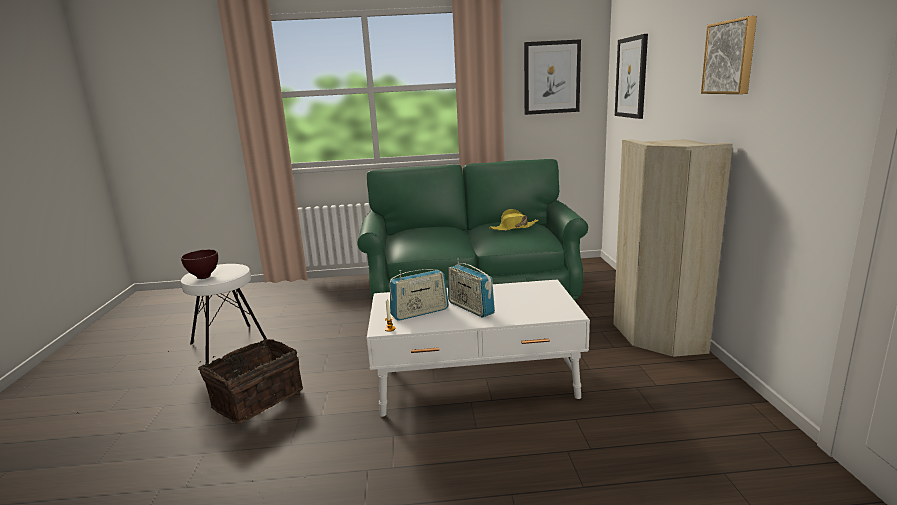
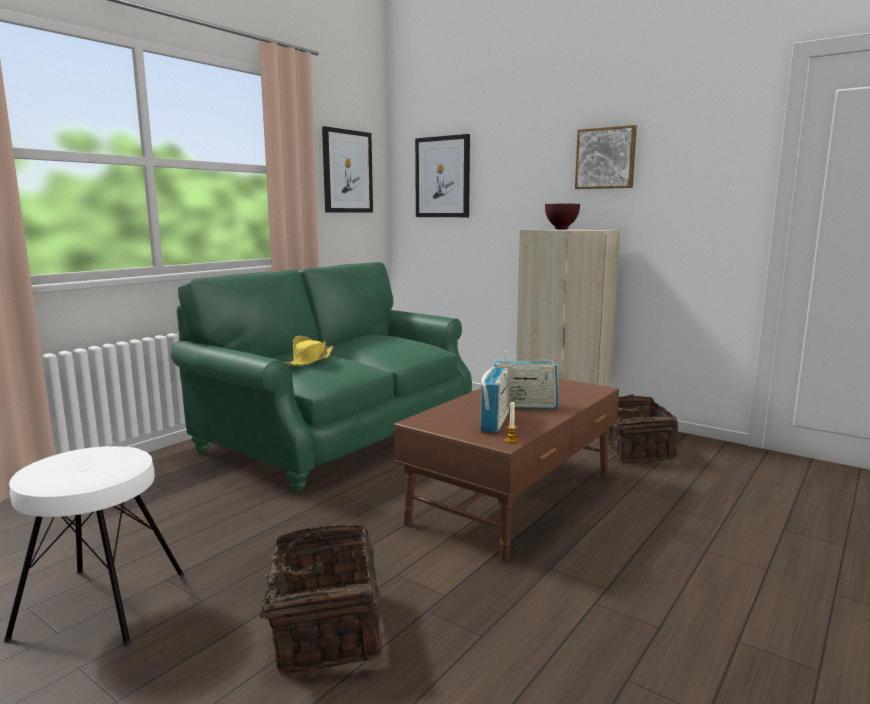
camera: 50 degrees left, 5 degrees down
brown bowl [181,249,218,279] -> brown bowl moved to [545,204,580,230]
white coffee table [367,280,590,417] -> brown coffee table [394,378,619,561]
yellow hat [489,209,538,231] -> yellow hat moved to [285,336,334,366]
none -> basket [608,394,678,463]

